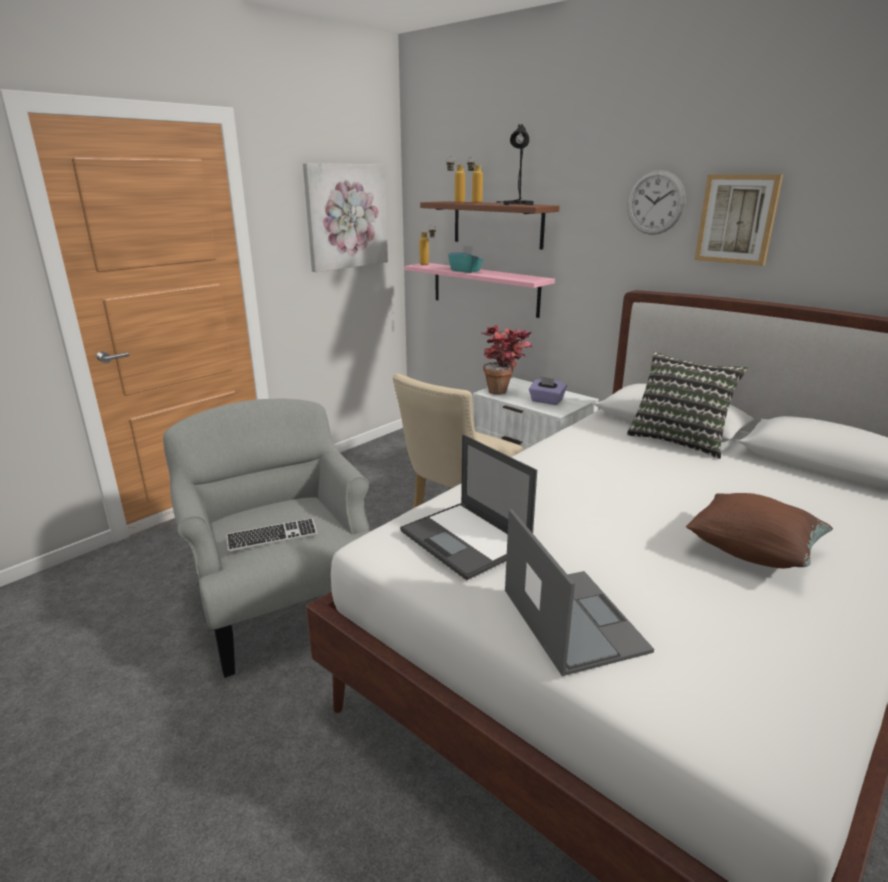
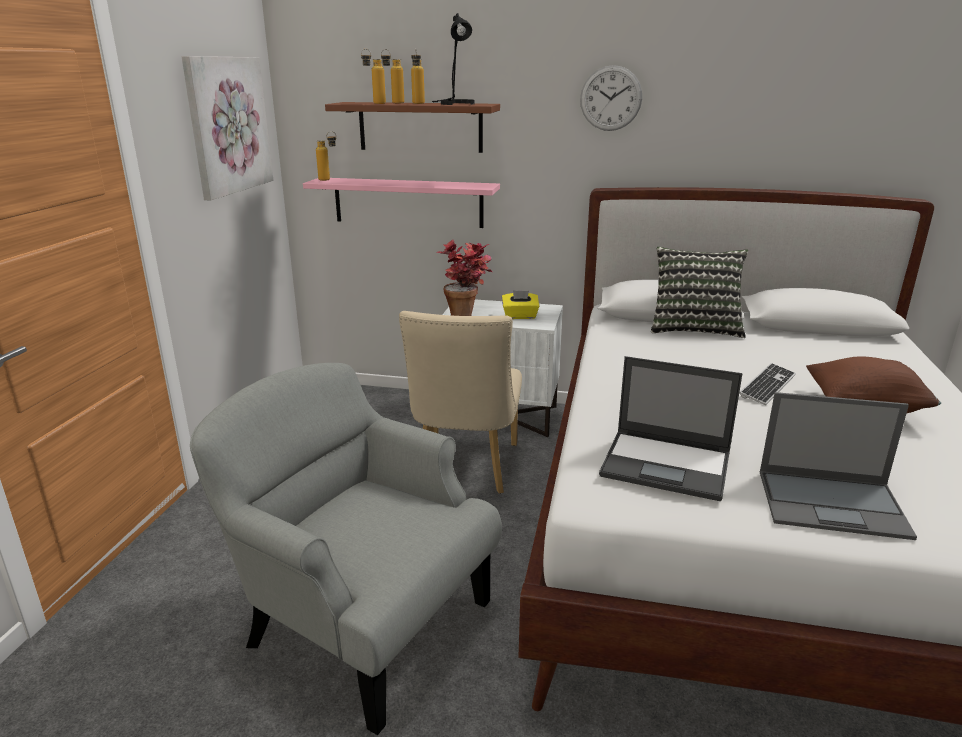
camera: 30 degrees left, 0 degrees up
keyboard [226,518,318,552] -> keyboard moved to [739,363,796,405]
turquoise tissue box [448,245,483,273] -> none
laptop [505,509,654,676] -> laptop turned 150 degrees clockwise [760,392,917,540]
purple tissue box [529,376,567,405] -> yellow tissue box [502,290,540,319]
picture [695,174,783,266] -> none
none -> bottle [411,49,425,104]

